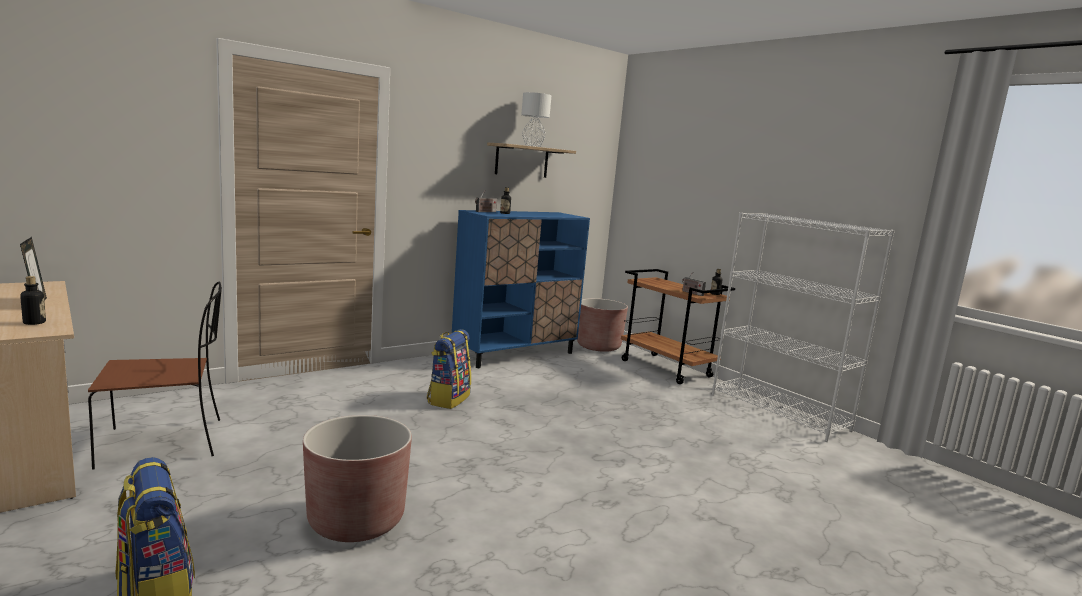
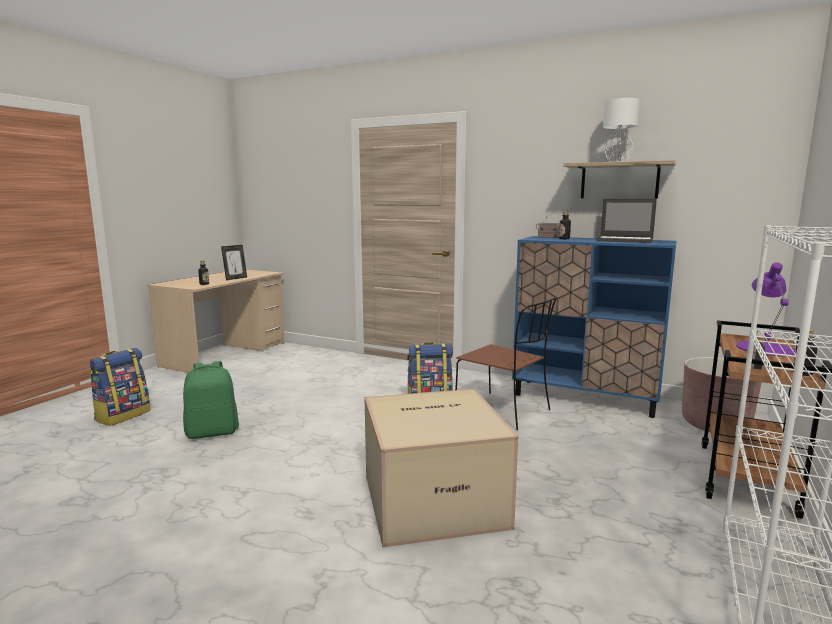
camera: 65 degrees right, 0 degrees up
brown chair [88,282,222,470] -> brown chair moved to [455,297,557,430]
brown planter [303,415,412,542] -> green backpack [183,361,239,439]
none -> cardboard box [364,389,518,547]
none -> laptop [596,199,657,243]
none -> purple table lamp [736,262,795,356]

